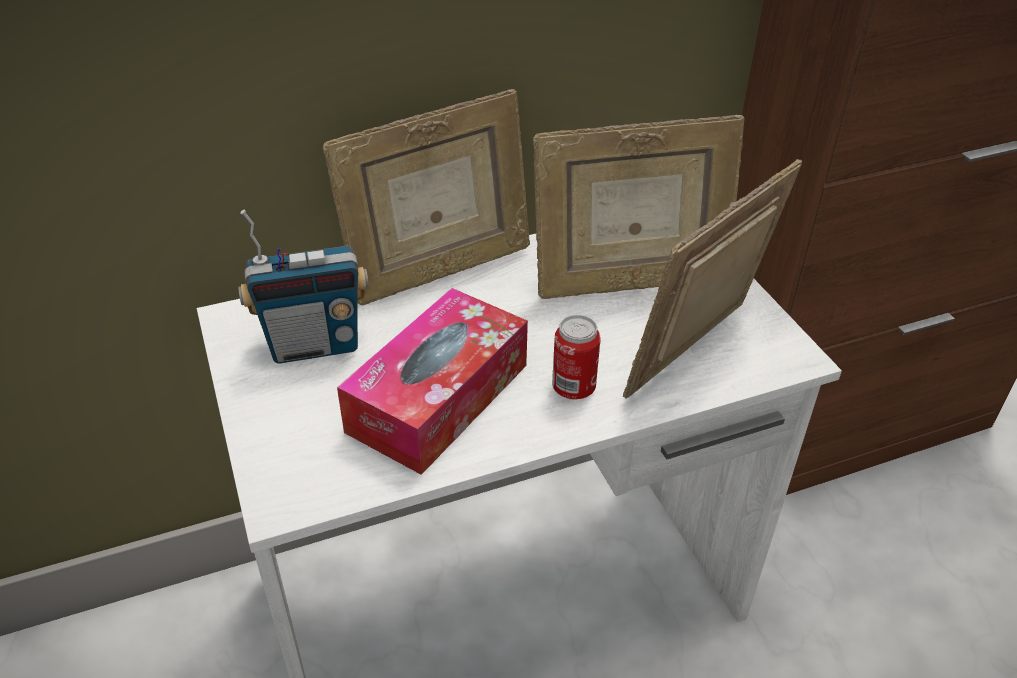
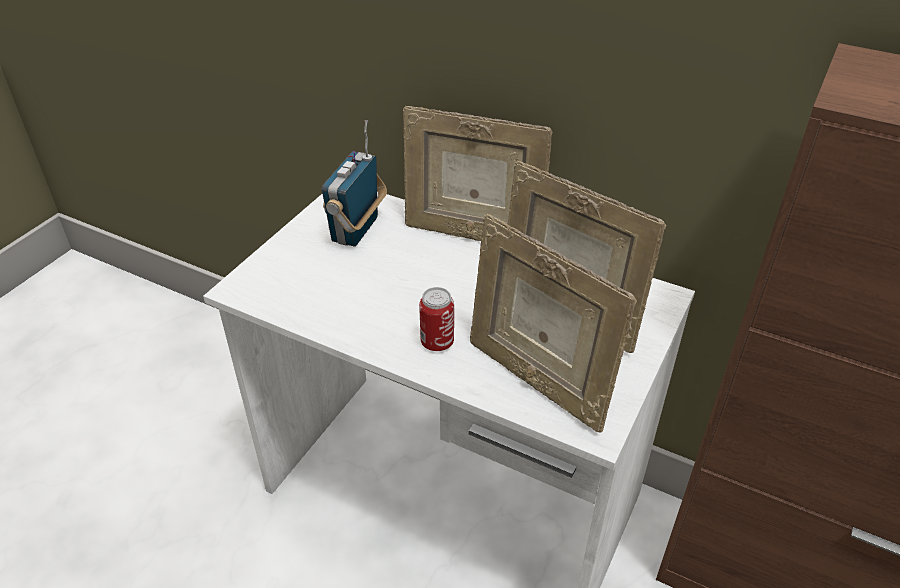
camera: 50 degrees right, 0 degrees up
radio [238,210,369,364] -> radio turned 75 degrees clockwise [322,120,387,247]
tissue box [337,288,528,475] -> none
picture frame [623,159,802,399] -> picture frame turned 135 degrees counterclockwise [470,214,637,433]

